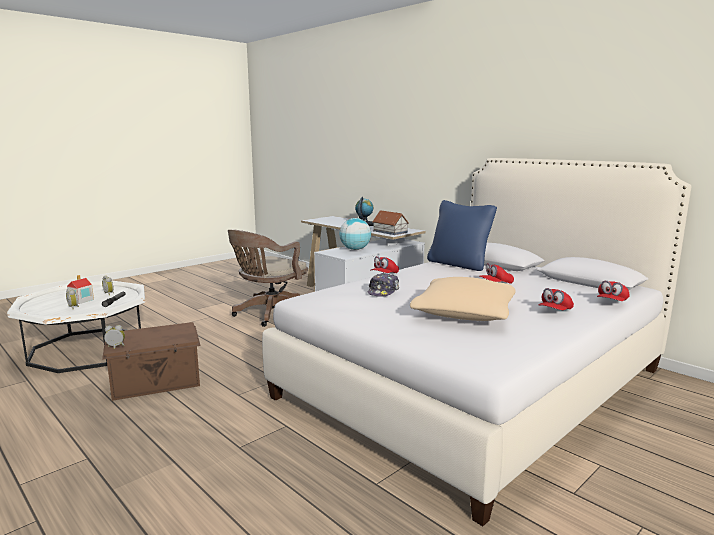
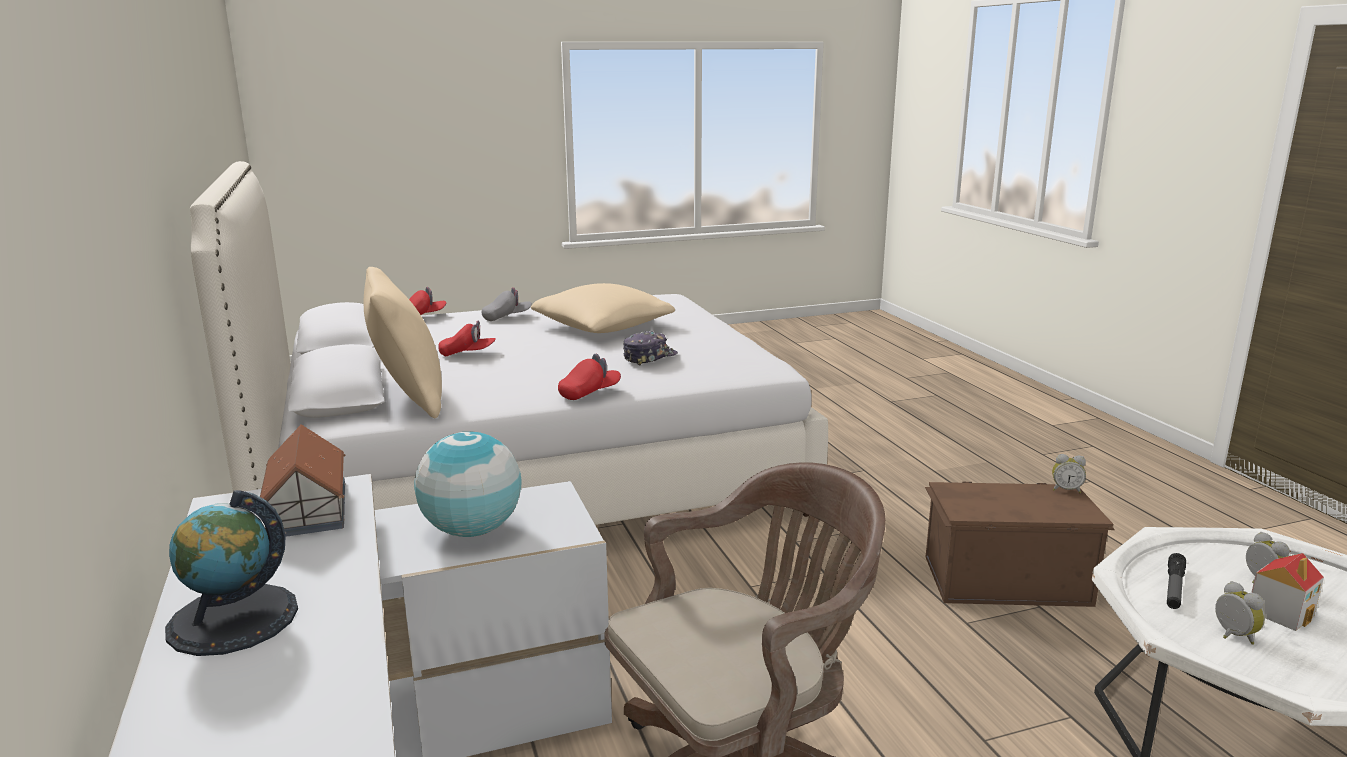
camera: 155 degrees left, 5 degrees up
blue pillow [427,200,497,271] -> beige pillow [363,267,442,418]
red cap [538,288,574,310] -> grey cap [482,287,532,321]

